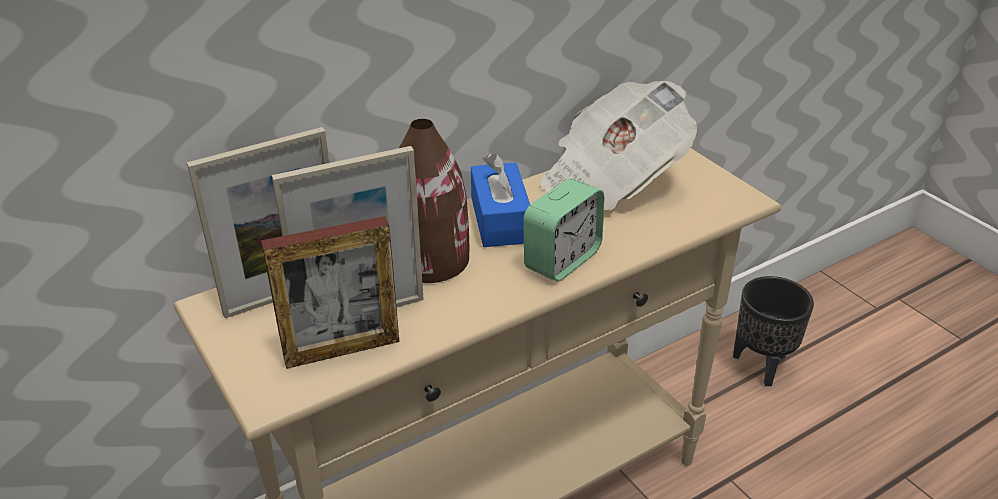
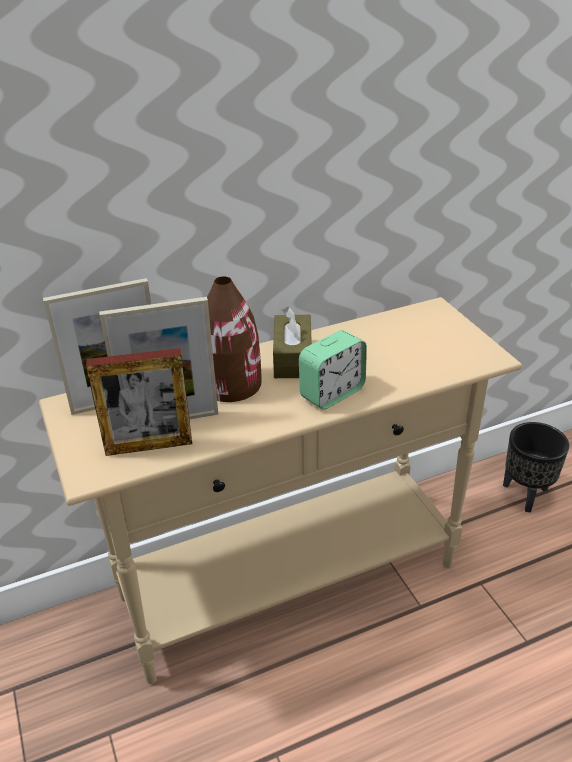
camera: 10 degrees right, 0 degrees up
blue tissue box [471,153,530,247] -> brown tissue box [273,306,312,378]
newspaper [540,81,697,210] -> none

